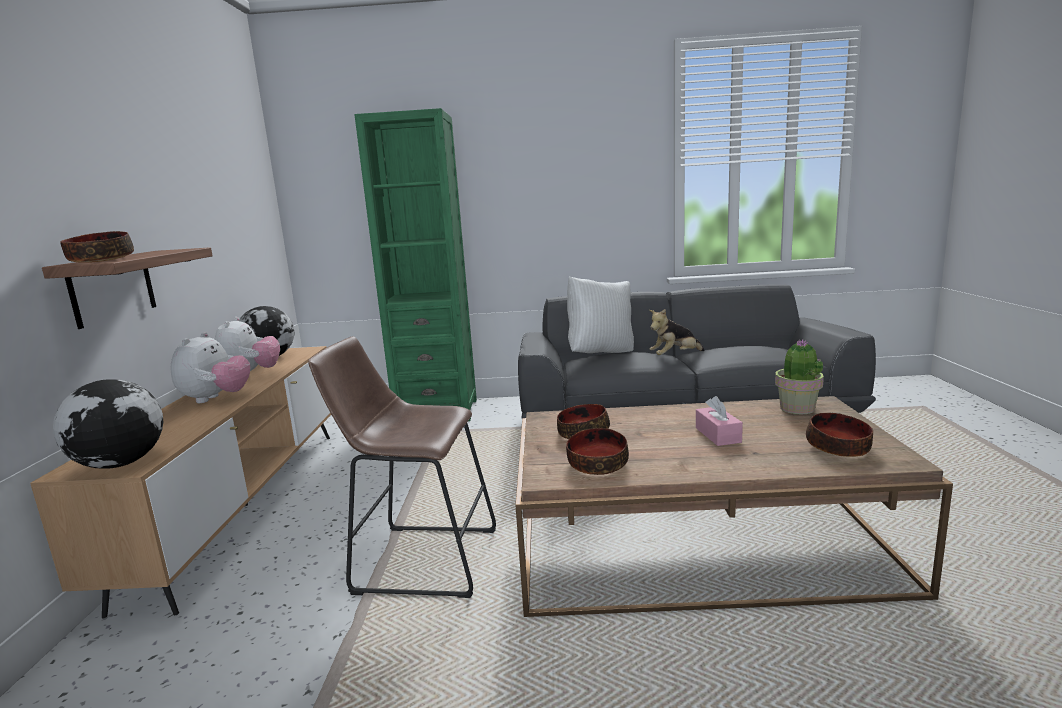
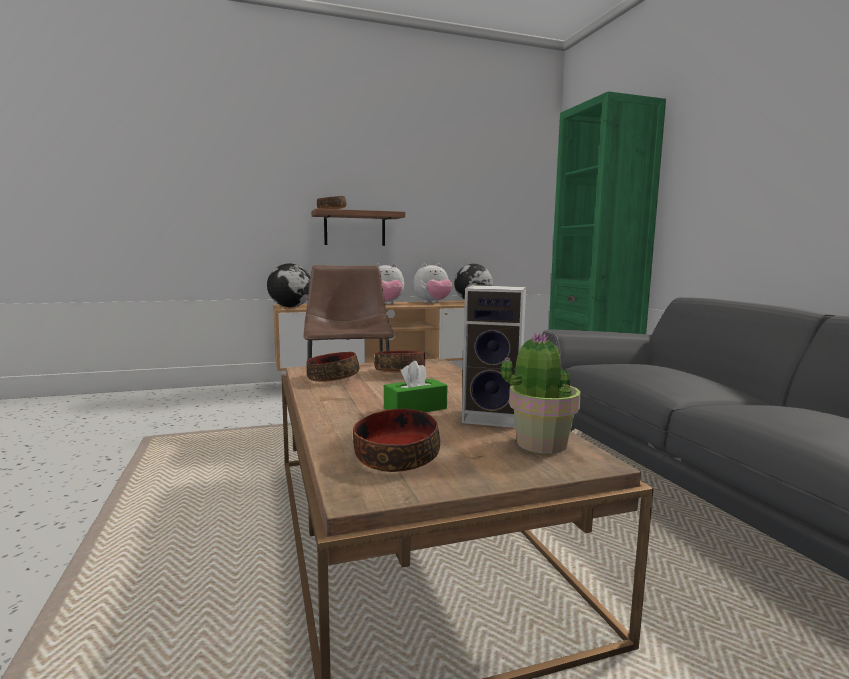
camera: 70 degrees right, 5 degrees down
white pillow [567,276,634,353] -> none
plush toy [649,309,705,355] -> none
pink tissue box [696,396,743,446] -> green tissue box [384,361,448,412]
none -> speaker [462,285,526,428]

